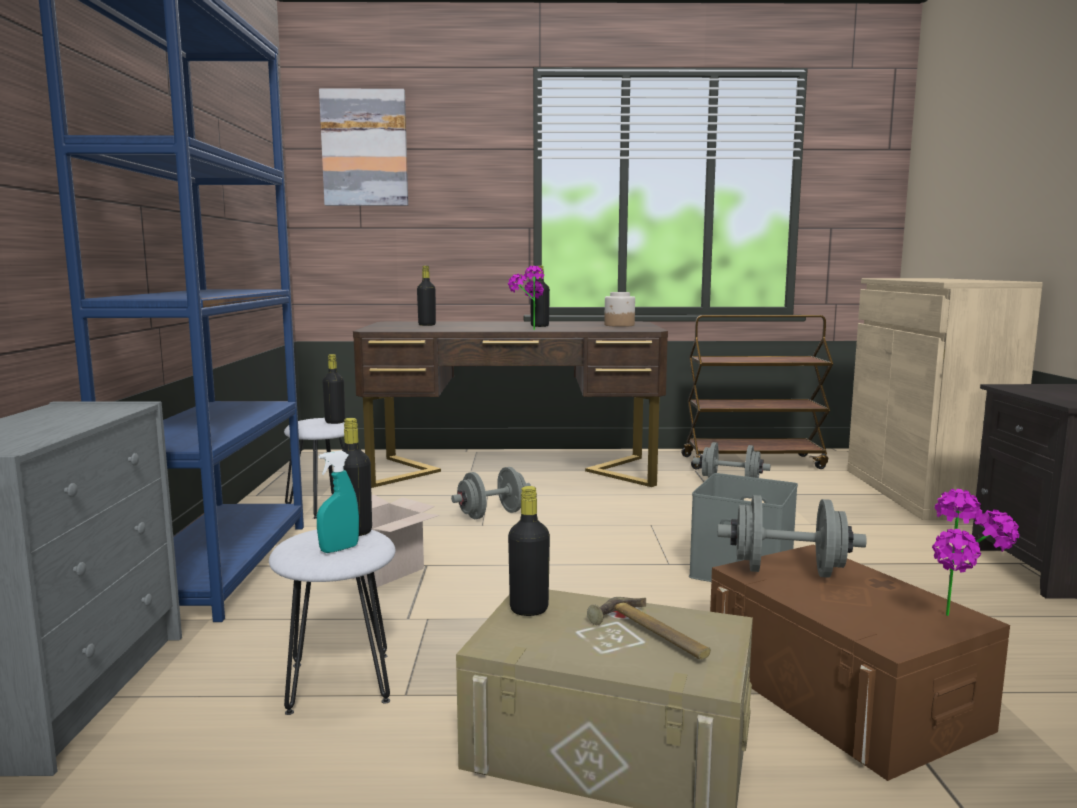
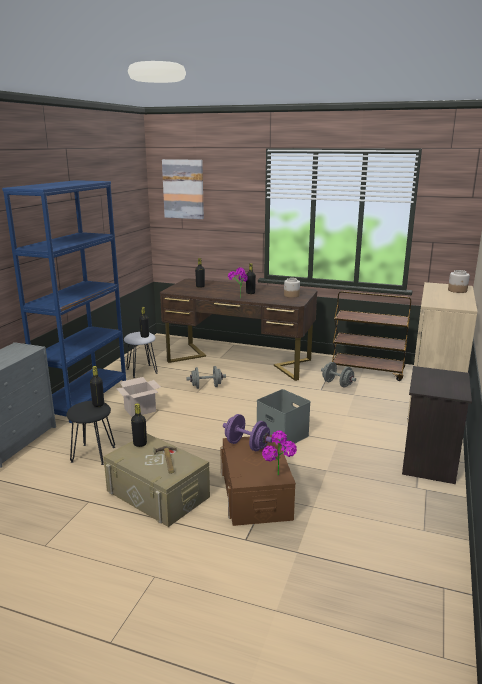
camera: 20 degrees right, 10 degrees up
white stool [269,530,396,715] -> black stool [66,401,115,465]
turquoise spray bottle [317,451,359,553] -> none
grey dumbbell [718,495,867,578] -> purple dumbbell [223,414,272,451]
none -> jar [448,270,470,293]

